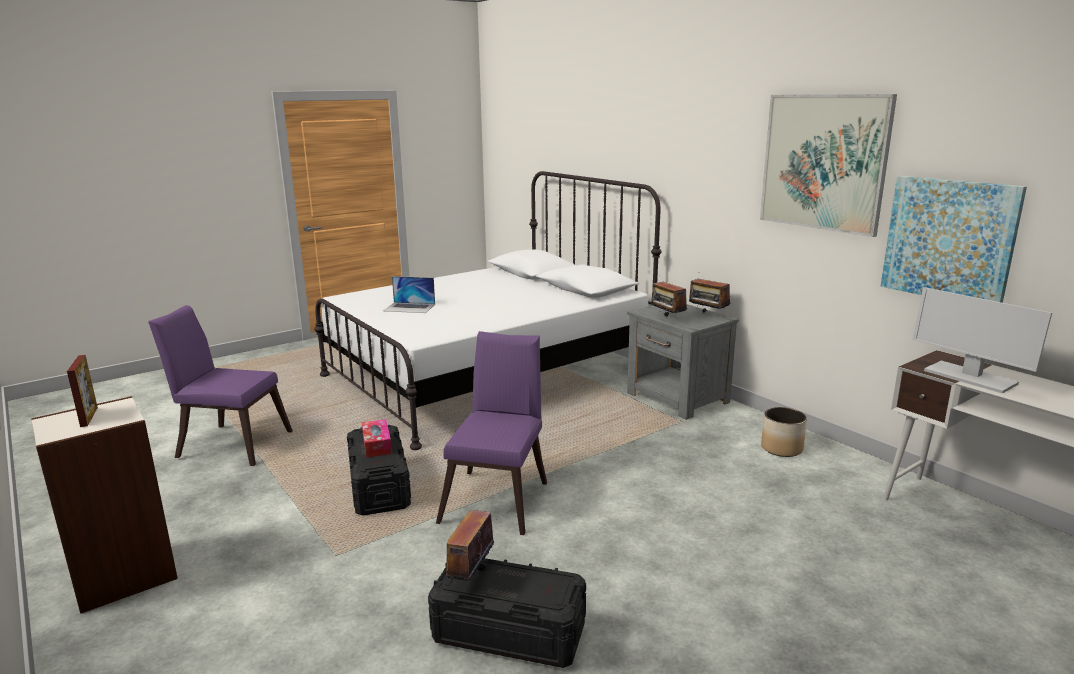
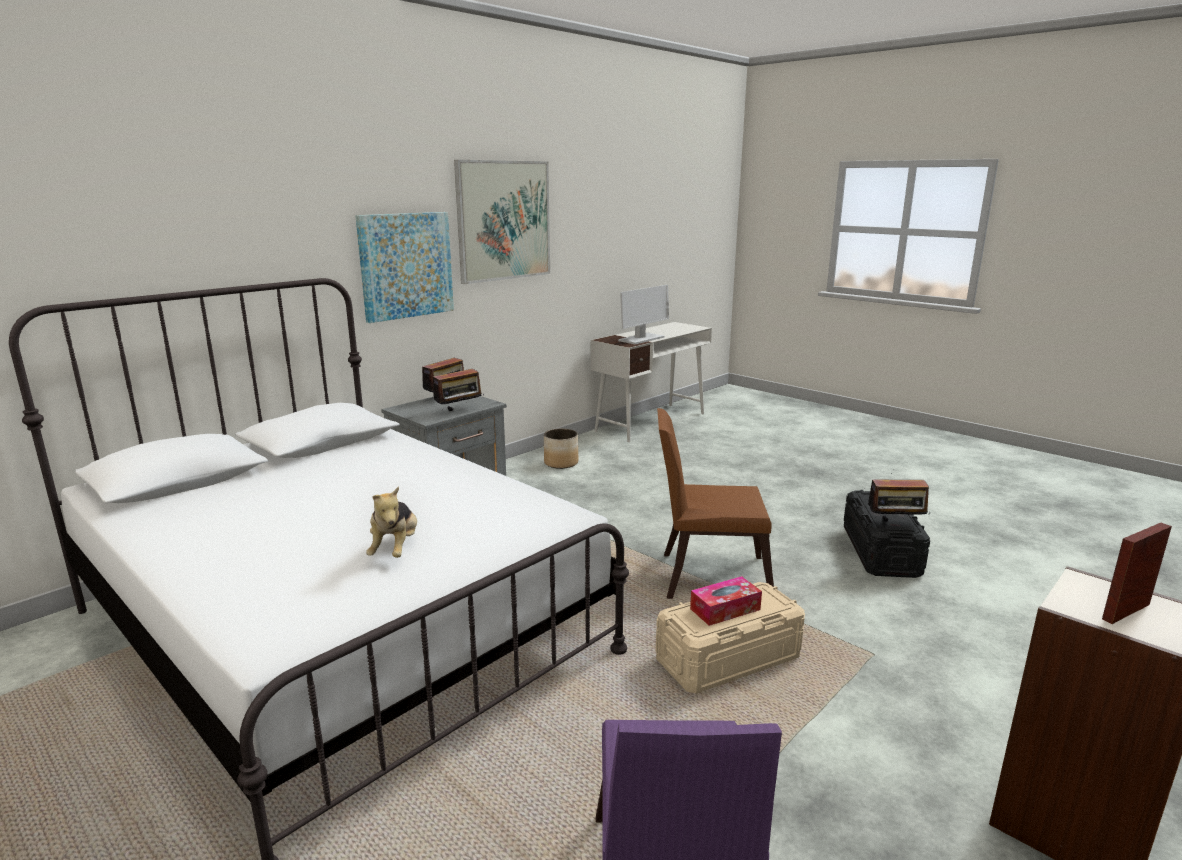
camera: 100 degrees left, 0 degrees up
black storage box [347,425,411,516] -> beige storage box [656,582,805,694]
laptop [383,276,435,313] -> plush toy [366,486,417,558]
purple chair [436,331,547,535] -> brown chair [657,408,774,599]
picture [881,176,1027,303] -> picture moved to [355,212,454,323]

